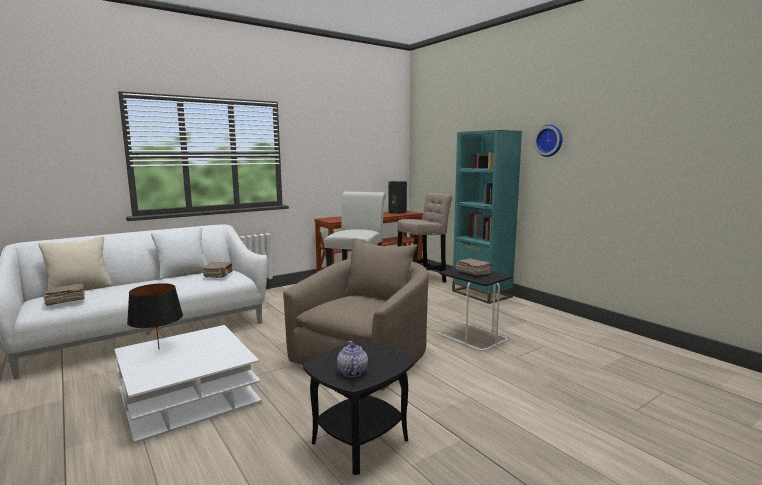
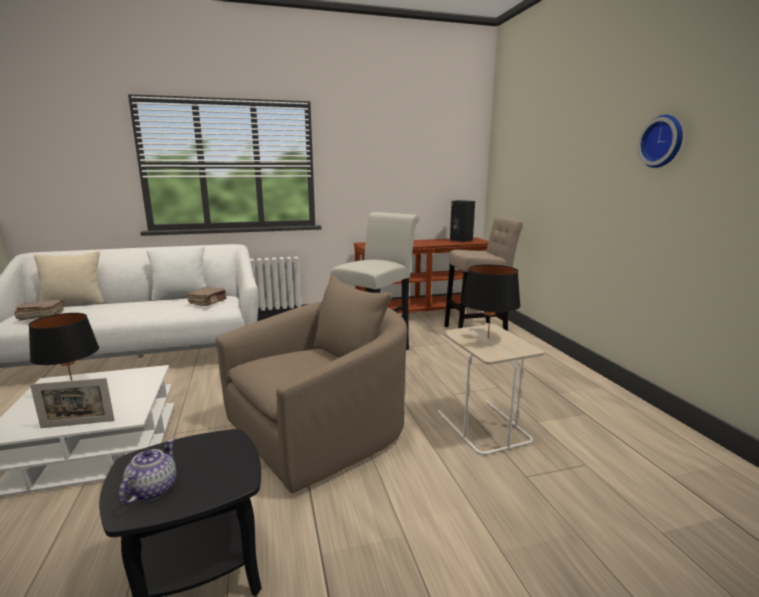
camera: 20 degrees right, 5 degrees up
black side table [437,268,512,352] -> beige side table [438,324,544,456]
turquoise bookcase [452,130,522,304] -> none
brown book [455,258,492,276] -> black table lamp [462,264,521,339]
none -> picture frame [30,378,115,428]

